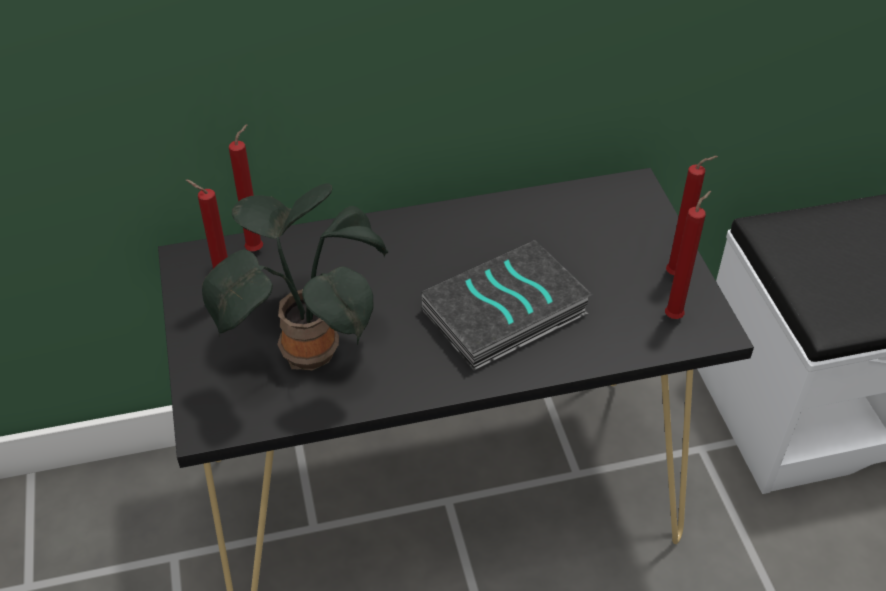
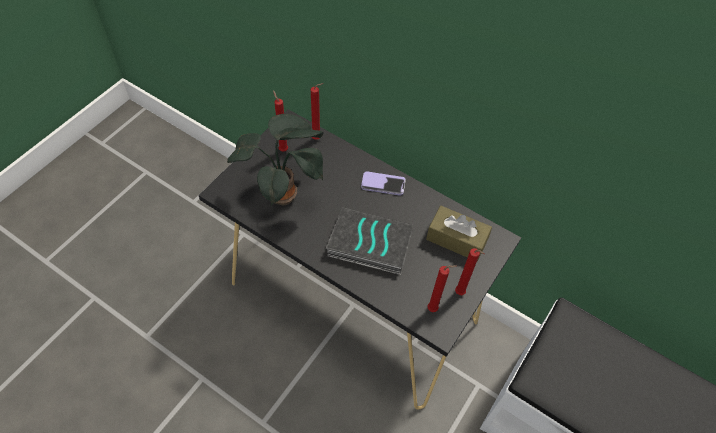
camera: 45 degrees right, 10 degrees up
none -> phone [361,171,406,196]
none -> brown tissue box [426,206,492,261]

